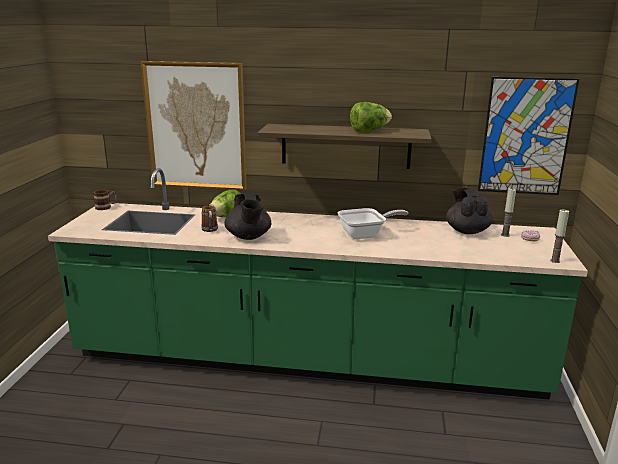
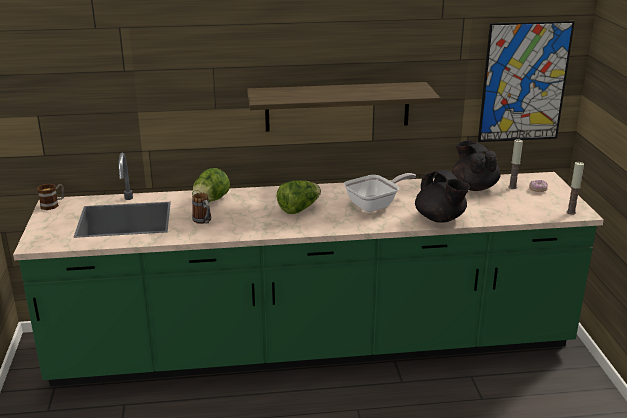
camera: 15 degrees left, 5 degrees up
picture [140,61,247,190] -> none
black teapot [224,193,271,240] -> black teapot moved to [415,170,470,223]
lettuce [350,102,392,132] -> lettuce moved to [277,180,321,214]

